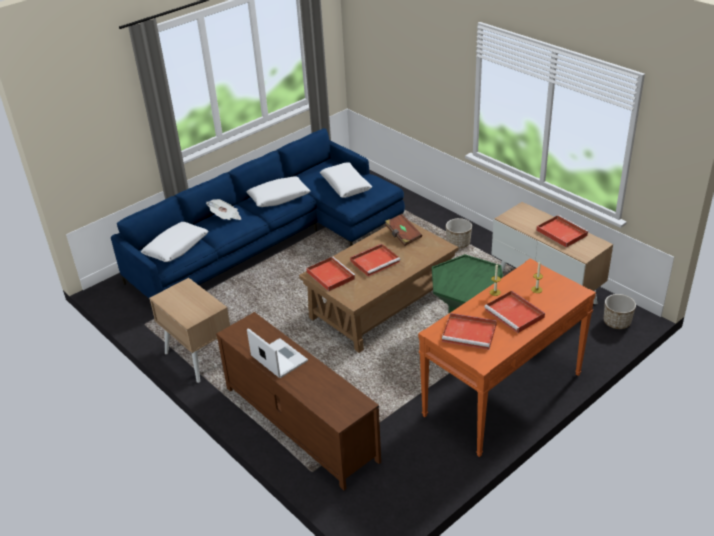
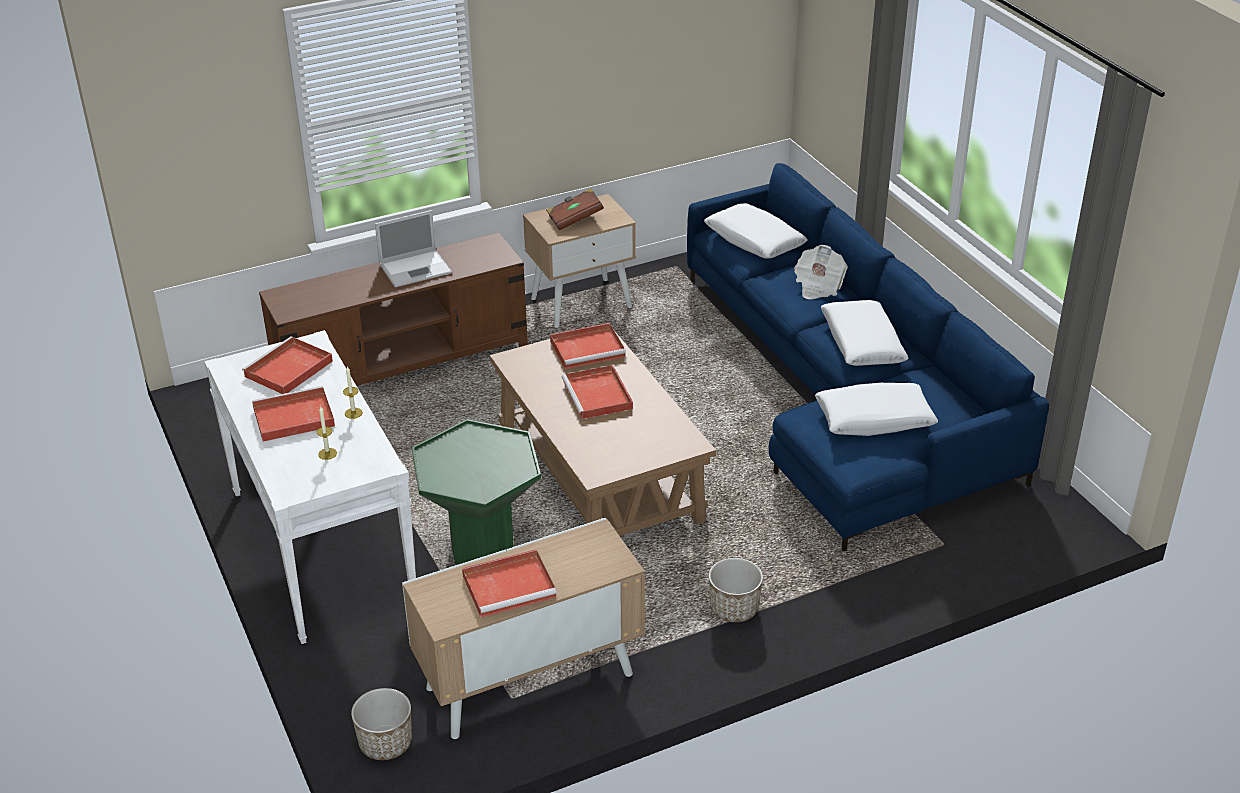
camera: 105 degrees right, 0 degrees up
brown book [385,214,422,246] -> brown book moved to [546,188,604,230]
orange console table [418,259,596,457] -> white console table [204,330,416,644]

